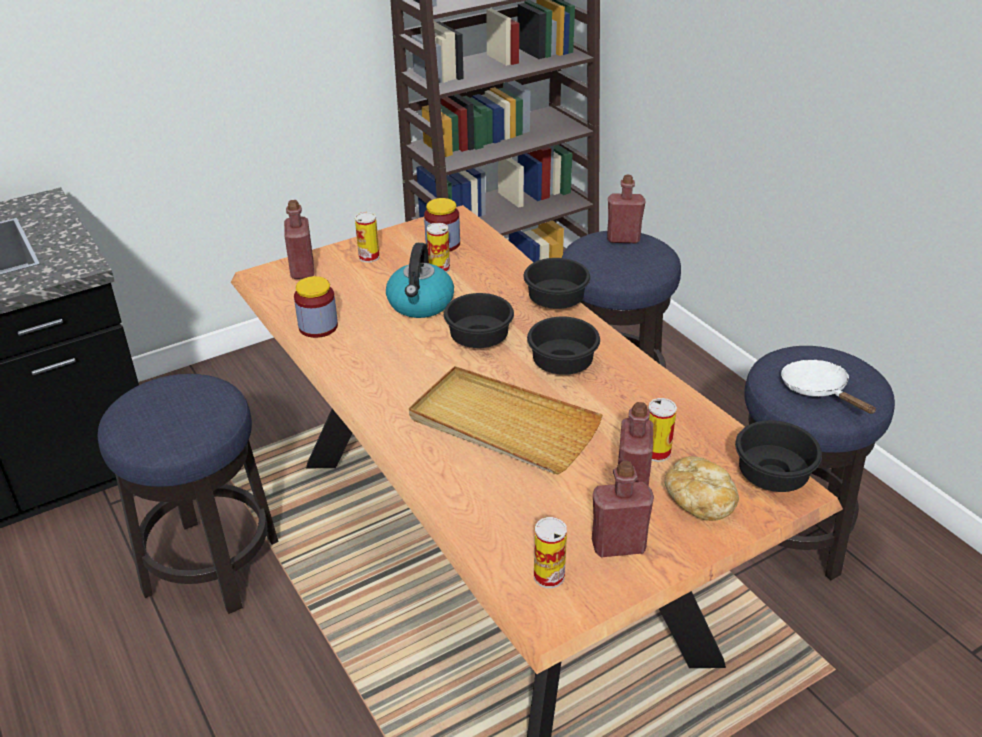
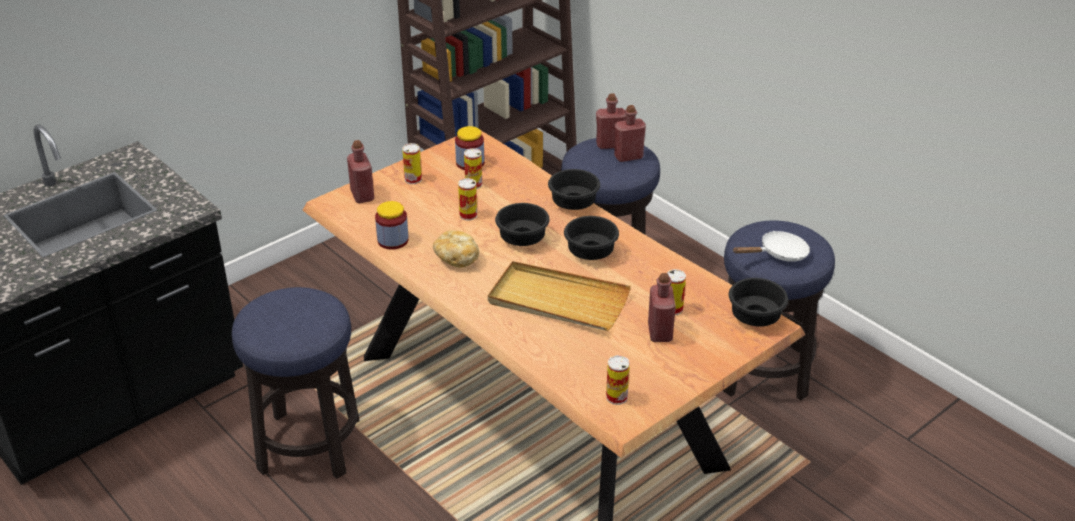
camera: 10 degrees left, 0 degrees up
kettle [386,243,454,318] -> can [458,178,477,220]
red bottle [592,461,654,558] -> red bottle moved to [614,105,646,162]
bread [664,456,739,521] -> bread moved to [433,230,479,268]
white frying pan [781,360,876,414] -> white frying pan turned 105 degrees clockwise [732,231,810,262]

